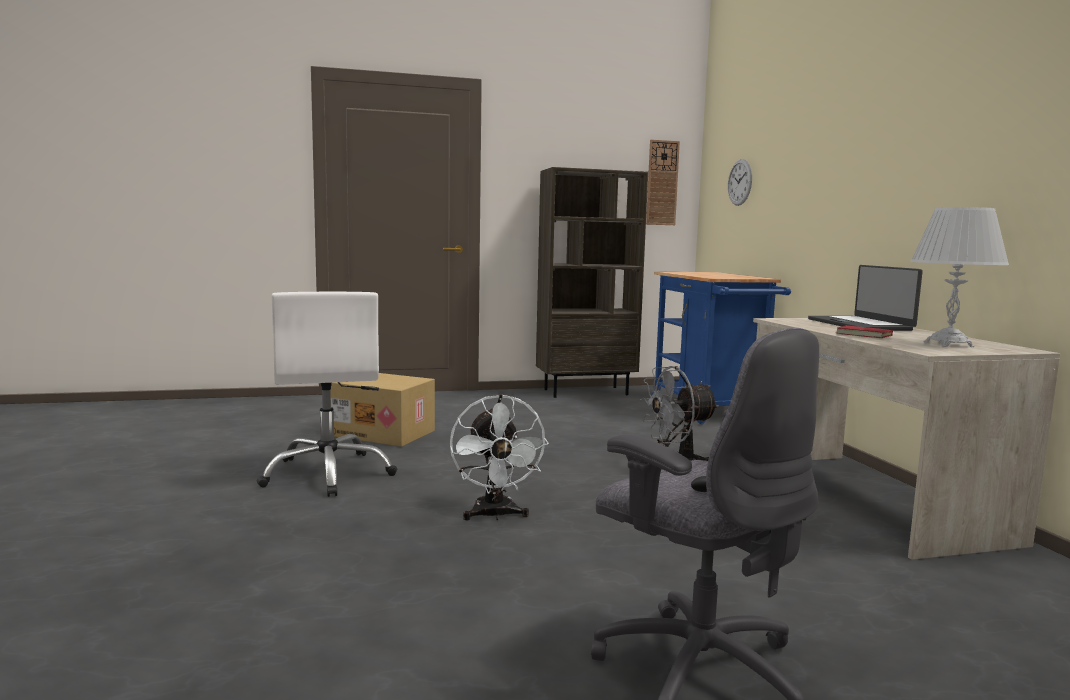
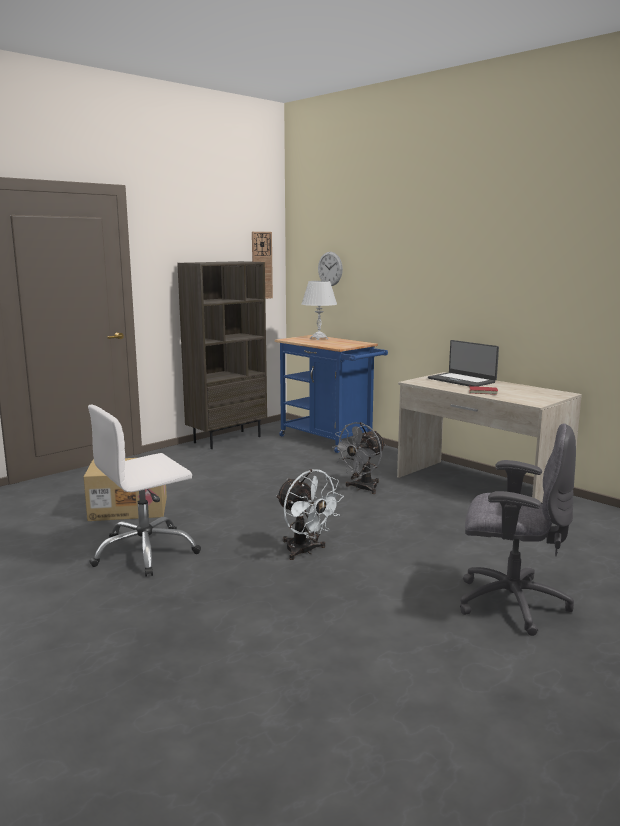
camera: 30 degrees left, 5 degrees up
white office chair [257,292,397,497] -> white office chair turned 105 degrees clockwise [88,405,201,577]
white table lamp [910,207,1009,347] -> white table lamp moved to [302,281,337,340]

